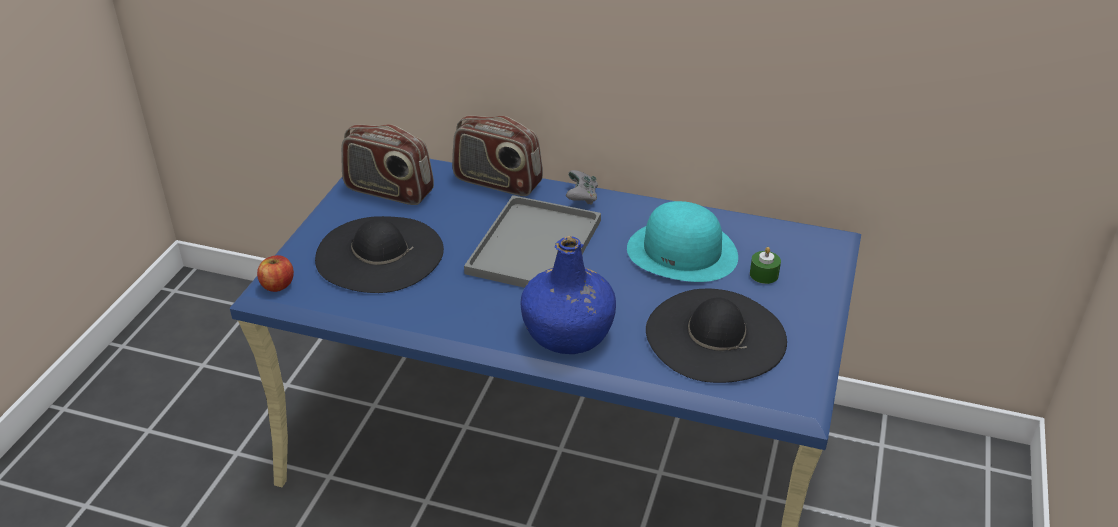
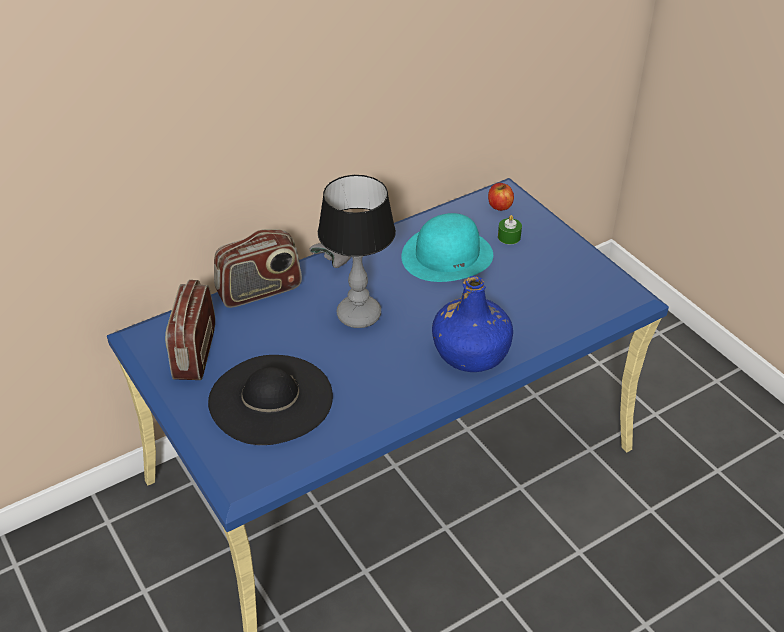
camera: 50 degrees left, 5 degrees up
apple [257,255,294,292] -> apple moved to [488,183,514,211]
radio [341,124,434,205] -> radio turned 120 degrees clockwise [165,280,215,380]
grey tray [464,195,601,288] -> table lamp [318,175,396,328]
black hat [646,289,787,383] -> none

